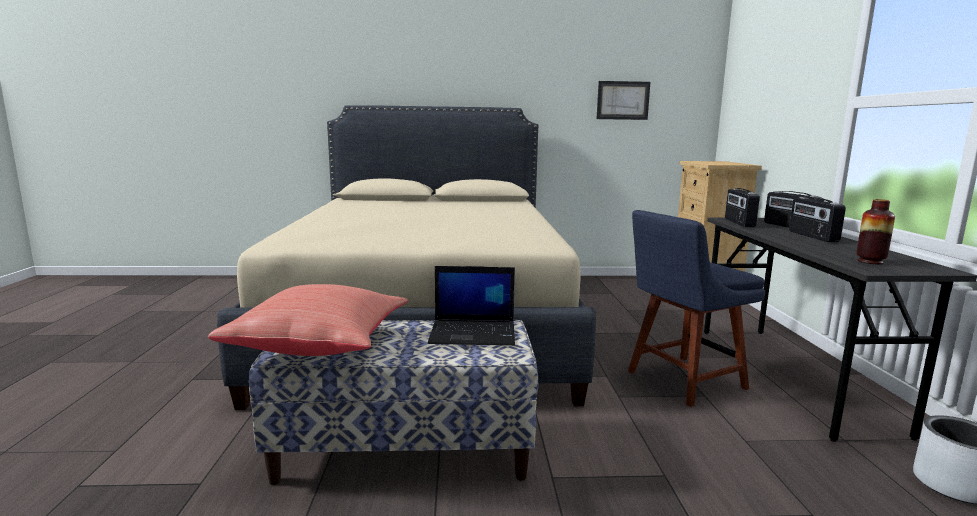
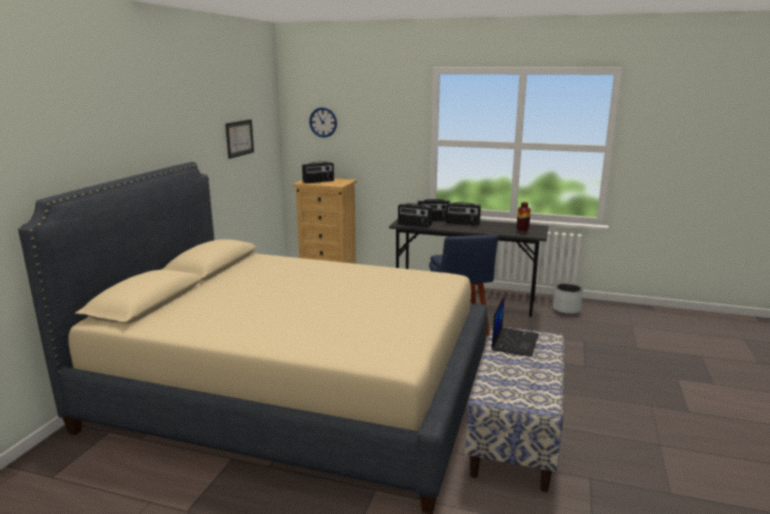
camera: 70 degrees left, 5 degrees up
red pillow [208,284,408,356] -> none
none -> radio [302,161,334,183]
none -> wall clock [309,107,337,138]

